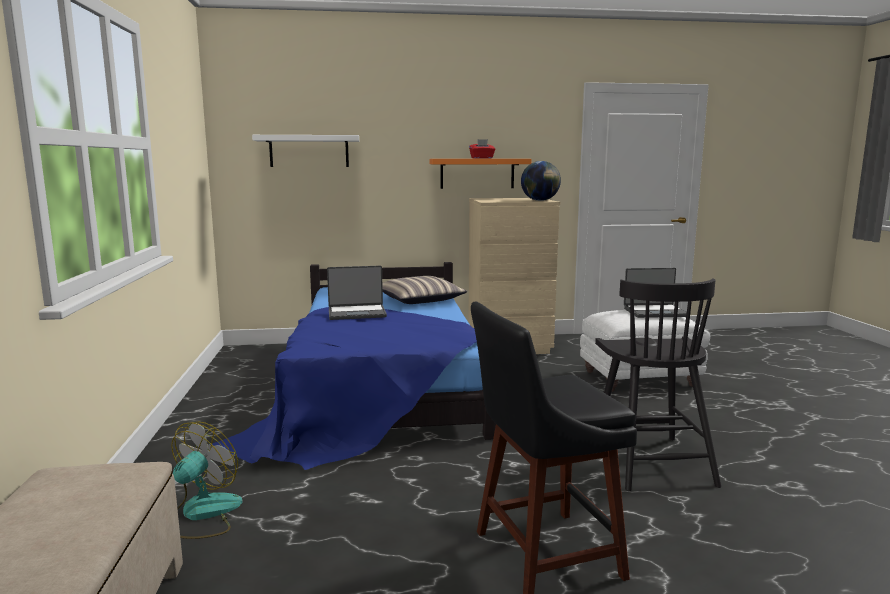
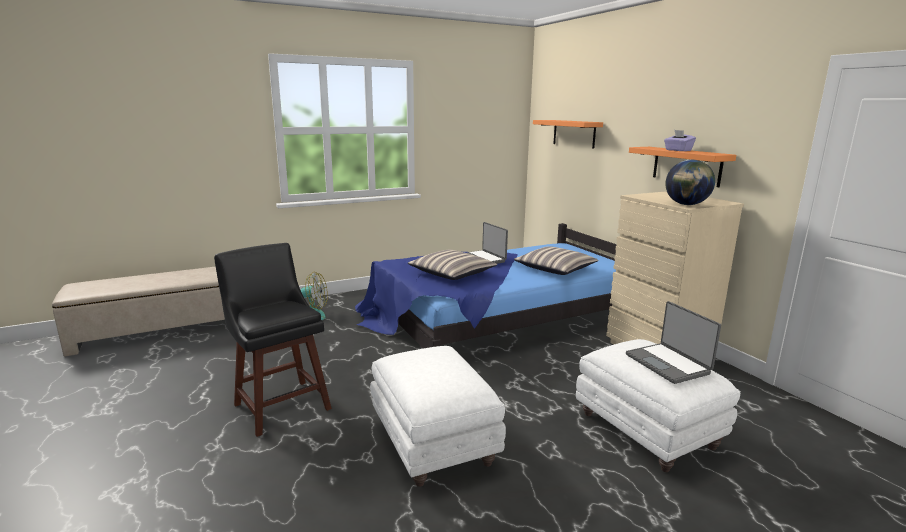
camera: 70 degrees right, 5 degrees up
white shelf [252,135,359,167] -> orange shelf [533,120,603,149]
red tissue box [469,139,495,159] -> purple tissue box [664,130,696,151]
black chair [595,278,721,491] -> white ottoman [370,346,506,487]
none -> pillow [408,250,497,280]

